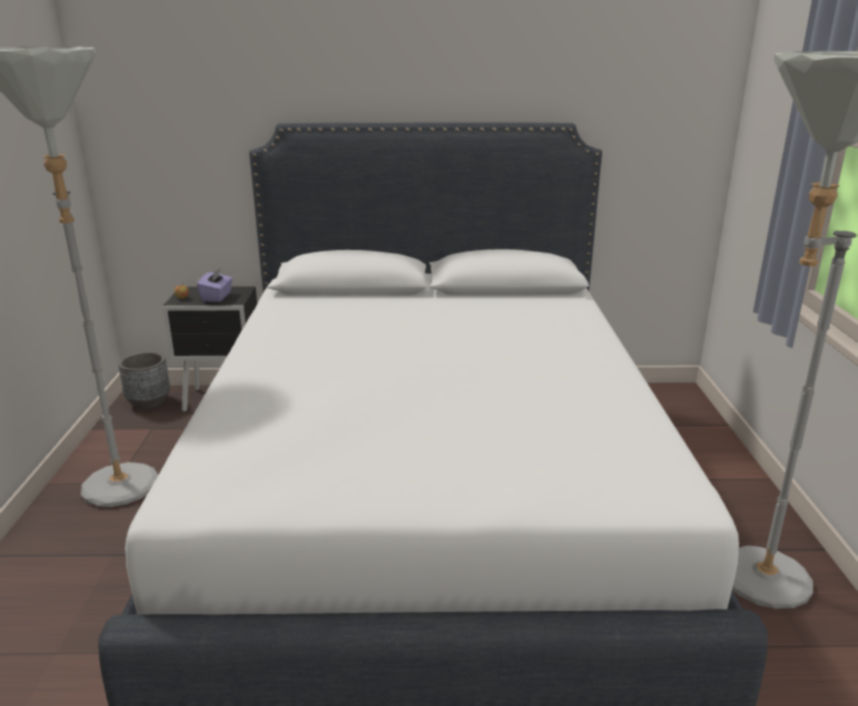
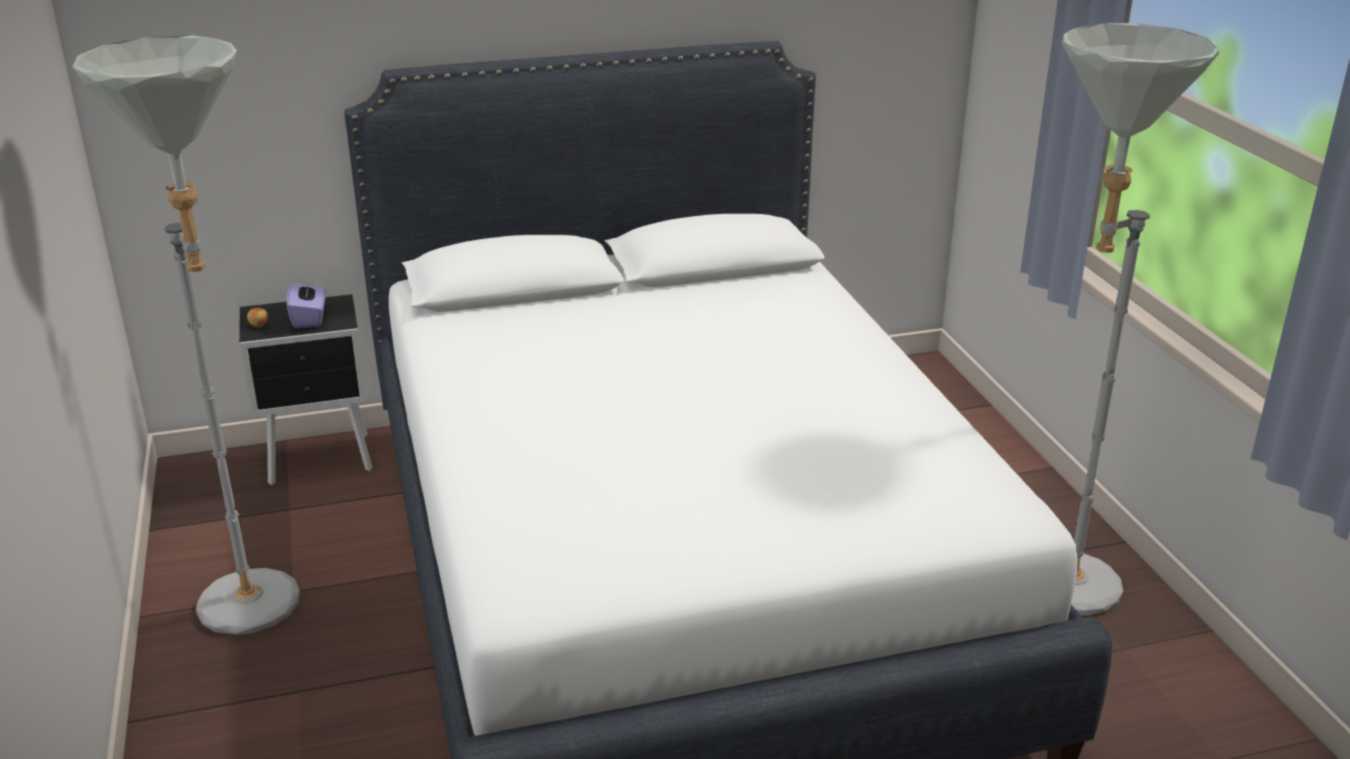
camera: 15 degrees left, 5 degrees up
grey planter [118,351,170,409] -> none

